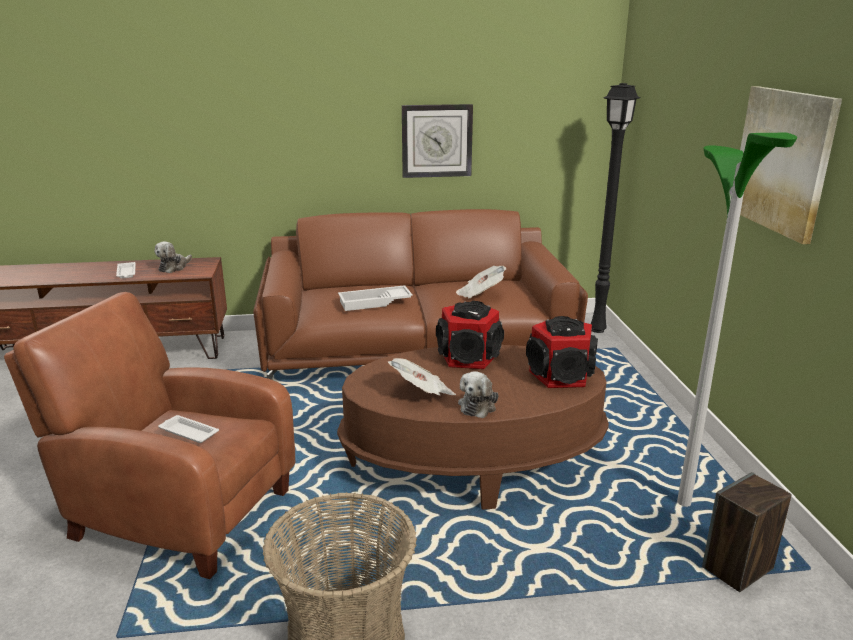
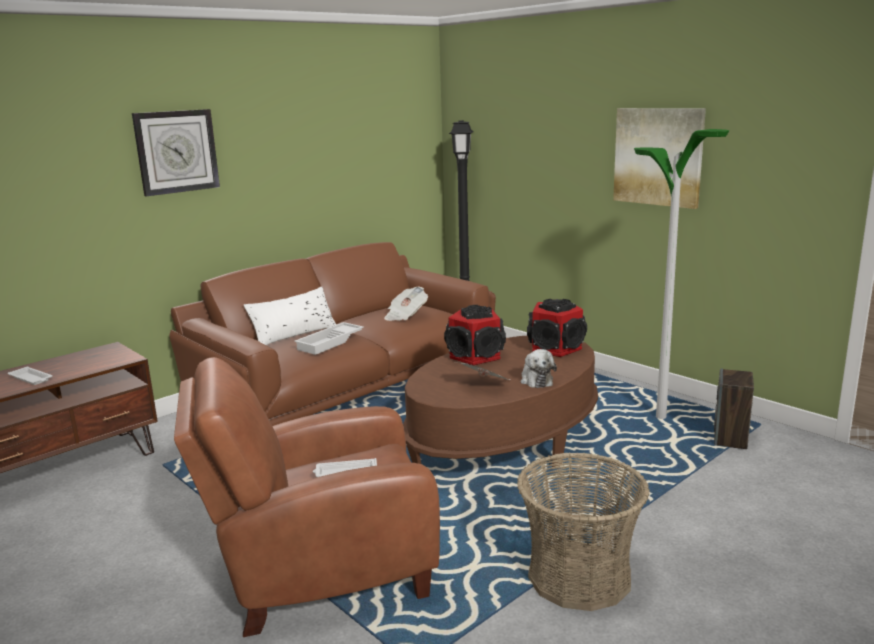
camera: 35 degrees left, 5 degrees down
plush toy [155,241,192,273] -> none
wall clock [402,104,473,178] -> wall clock moved to [132,109,220,196]
none -> white pillow [244,287,336,345]

